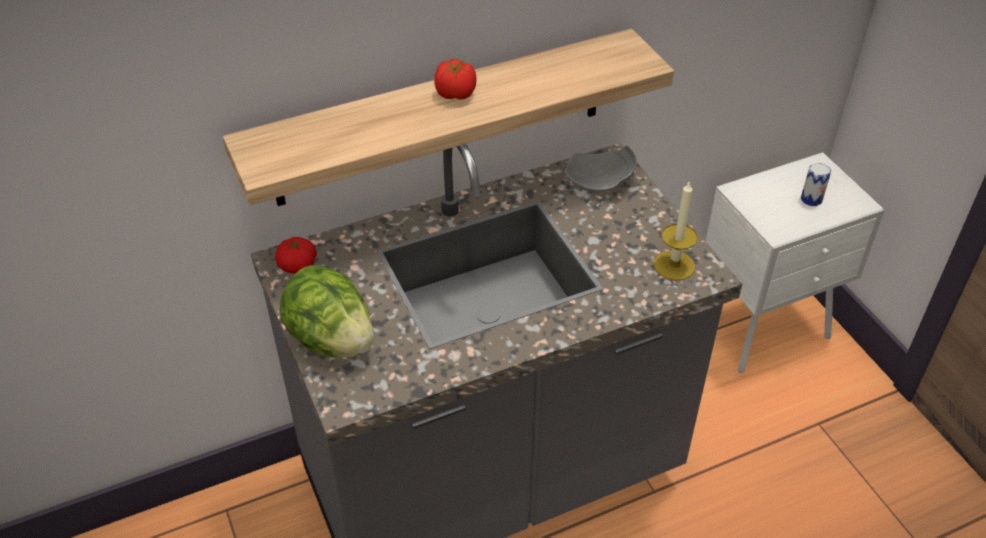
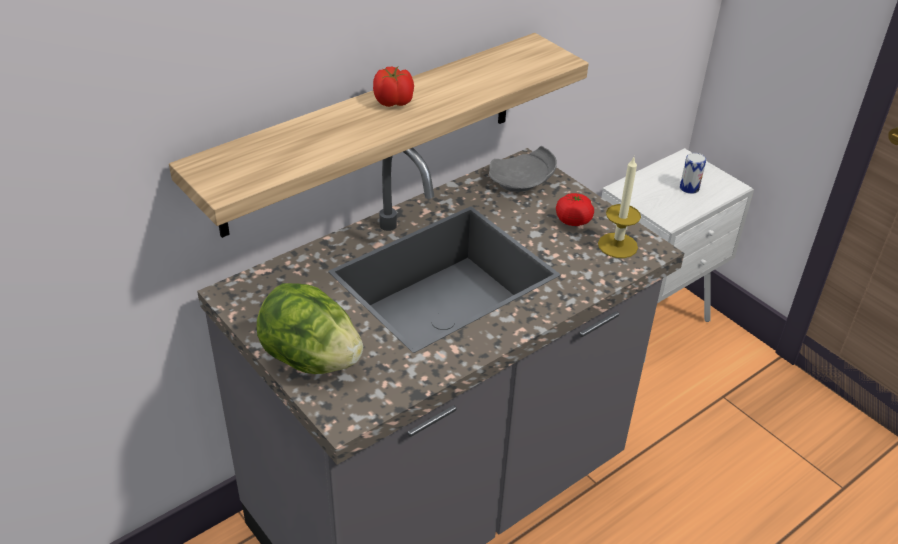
camera: 15 degrees left, 5 degrees down
tomato [275,237,317,274] -> tomato moved to [556,193,594,226]

